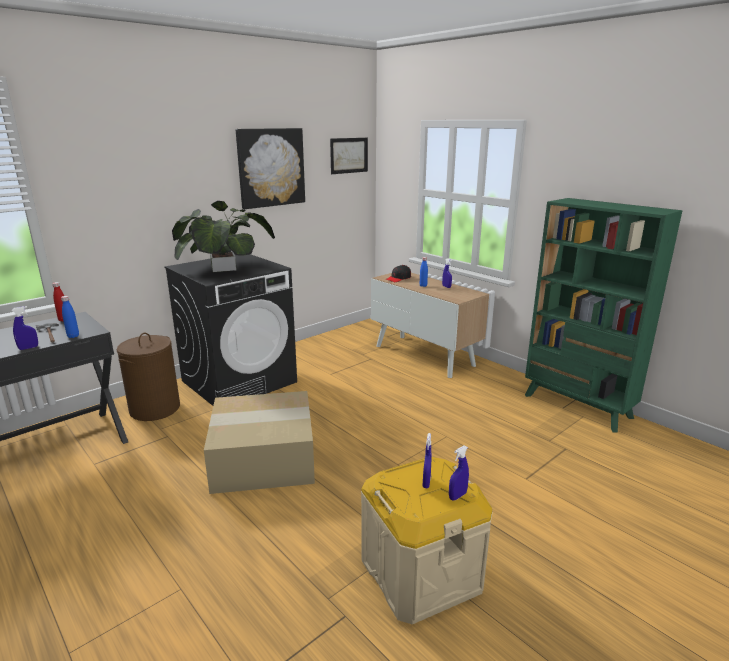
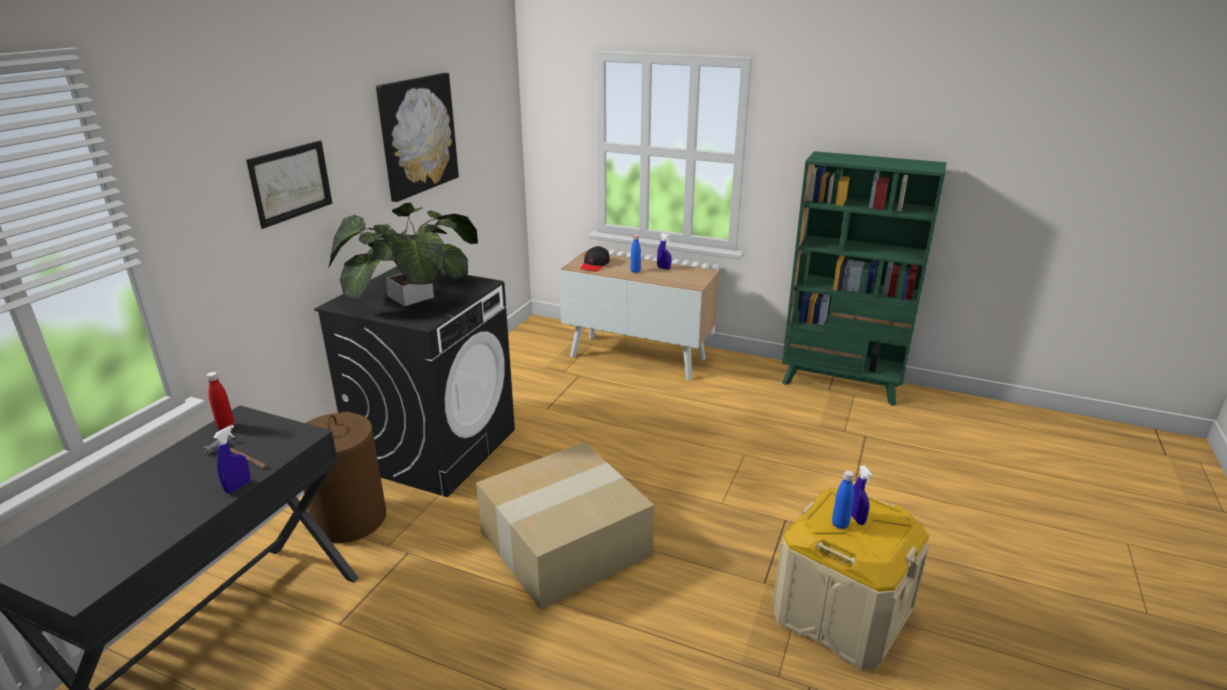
camera: 25 degrees left, 5 degrees up
blue bottle [61,296,79,338] -> blue bottle moved to [832,470,854,529]
picture [330,138,368,174] -> picture moved to [246,141,332,229]
blue spray bottle [449,446,469,501] -> none

